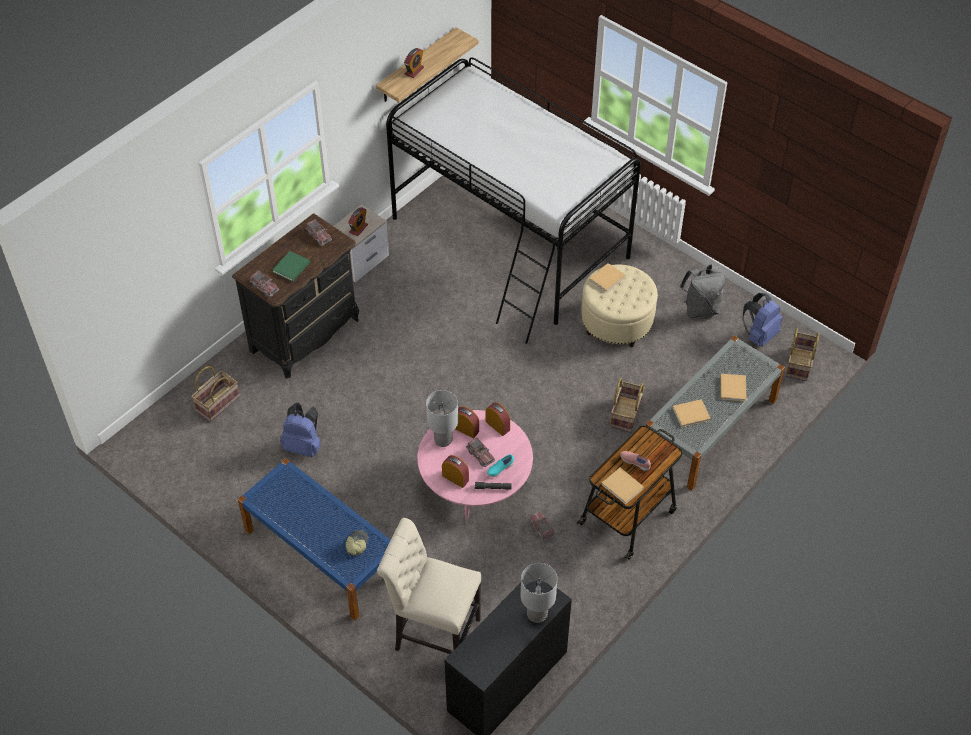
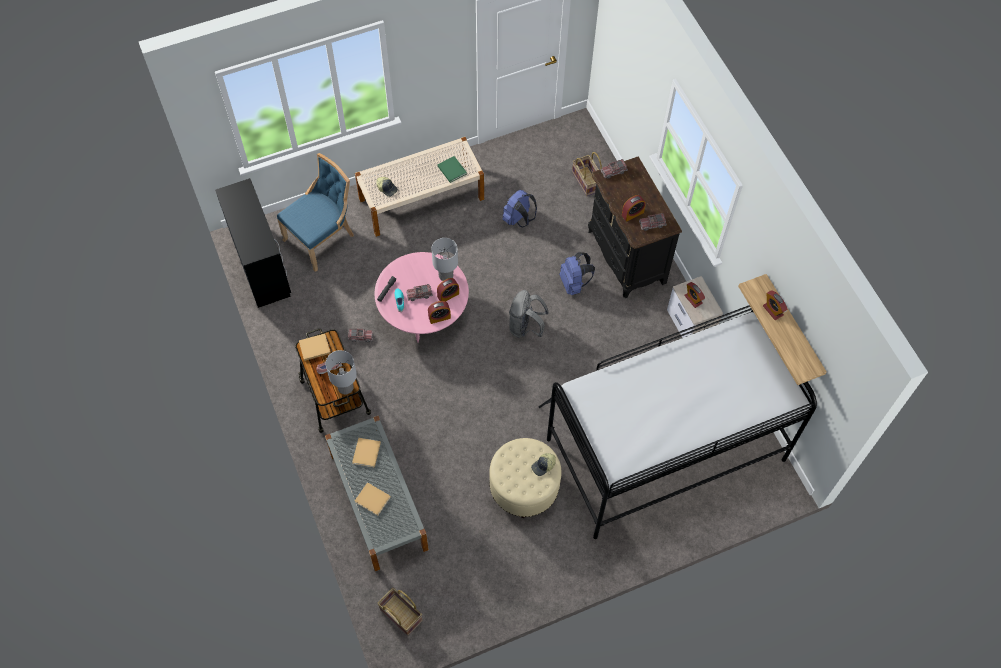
camera: 115 degrees right, 10 degrees up
blue bench [238,458,391,621] -> beige bench [355,137,484,237]
green book [272,251,310,282] -> green book moved to [437,156,467,183]
beige stool [377,518,481,654] -> blue chair [277,153,354,272]
alarm clock [442,455,469,488] -> alarm clock moved to [622,195,646,222]
grey table lamp [521,563,557,623] -> grey table lamp moved to [326,350,357,394]
beige book [589,263,625,293] -> cap [531,453,556,476]
basket [610,378,644,432] -> none
grey backpack [680,264,725,318] -> grey backpack moved to [509,290,549,338]
blue backpack [742,293,782,347] -> blue backpack moved to [559,252,595,295]

